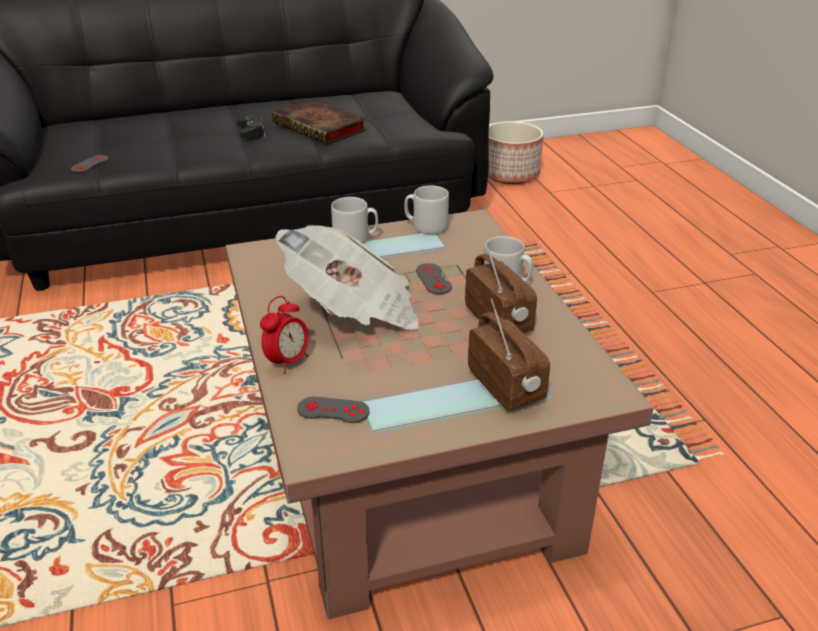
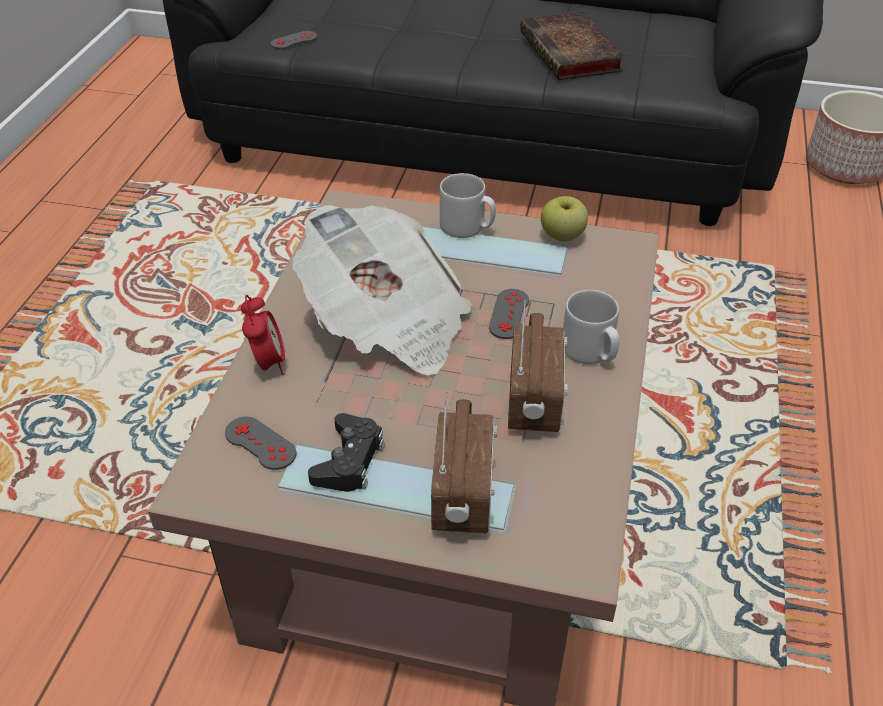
camera: 30 degrees right, 10 degrees up
black game controller [237,115,266,139] -> black game controller moved to [308,413,385,492]
alarm clock [260,296,309,374] -> alarm clock turned 75 degrees counterclockwise [241,295,285,375]
grey mug [404,186,449,234] -> apple [541,196,588,242]

